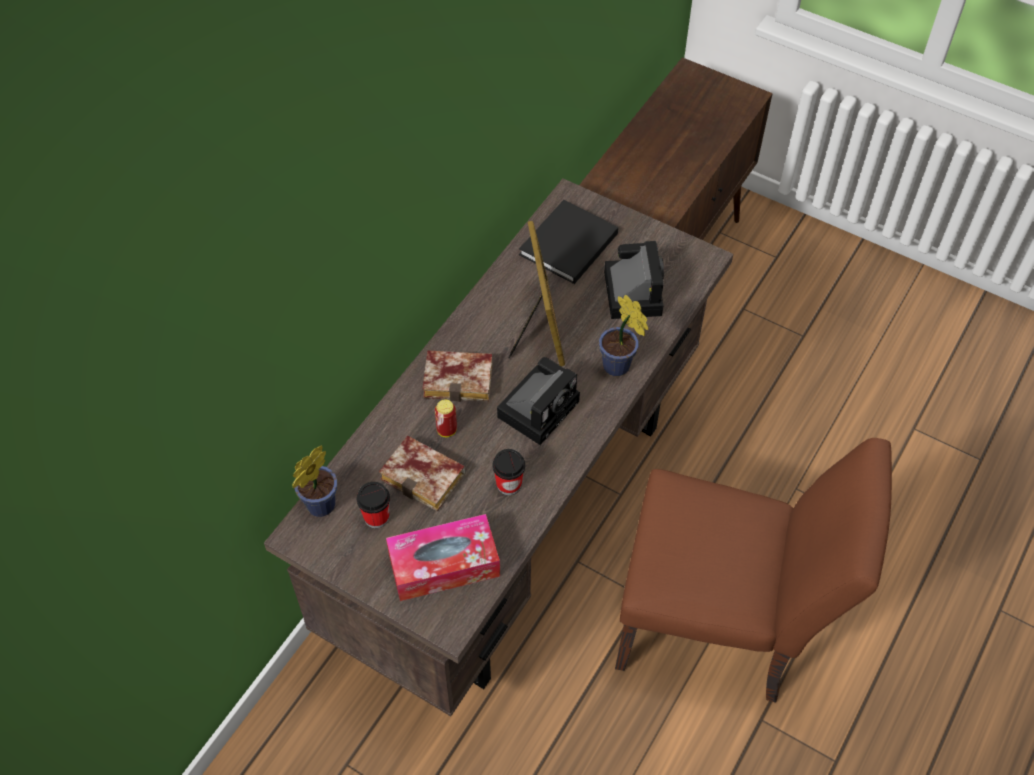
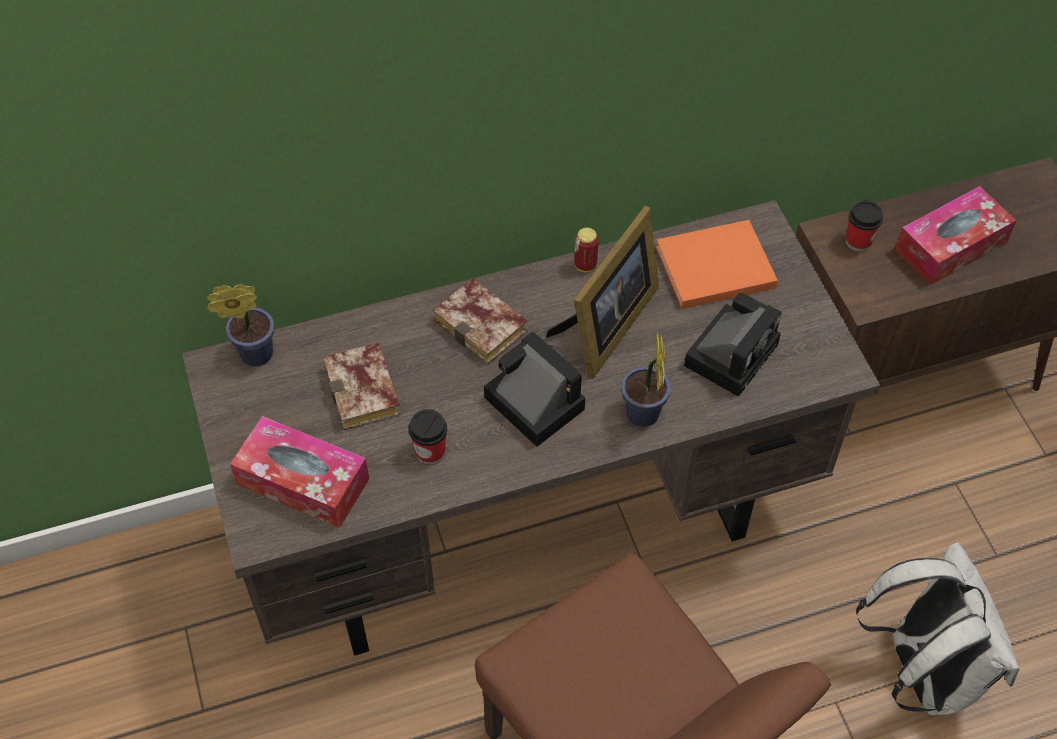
camera: 40 degrees right, 0 degrees up
cup [357,482,390,528] -> cup moved to [846,200,883,252]
can [435,400,457,437] -> can moved to [574,228,599,273]
camera [497,357,580,445] -> camera turned 120 degrees counterclockwise [484,332,585,447]
black book [519,200,618,284] -> orange book [656,220,778,309]
none -> white backpack [856,542,1020,715]
none -> tissue box [895,186,1017,285]

